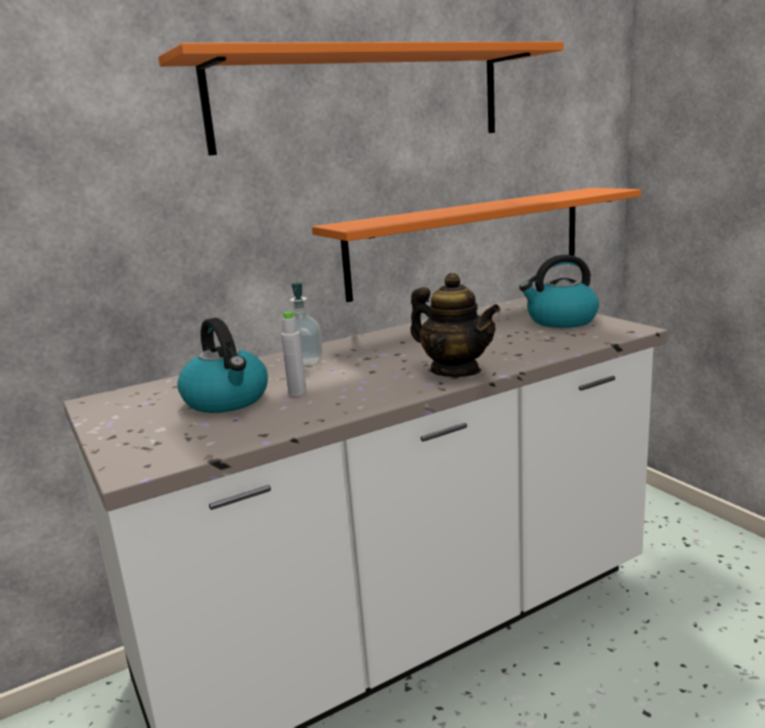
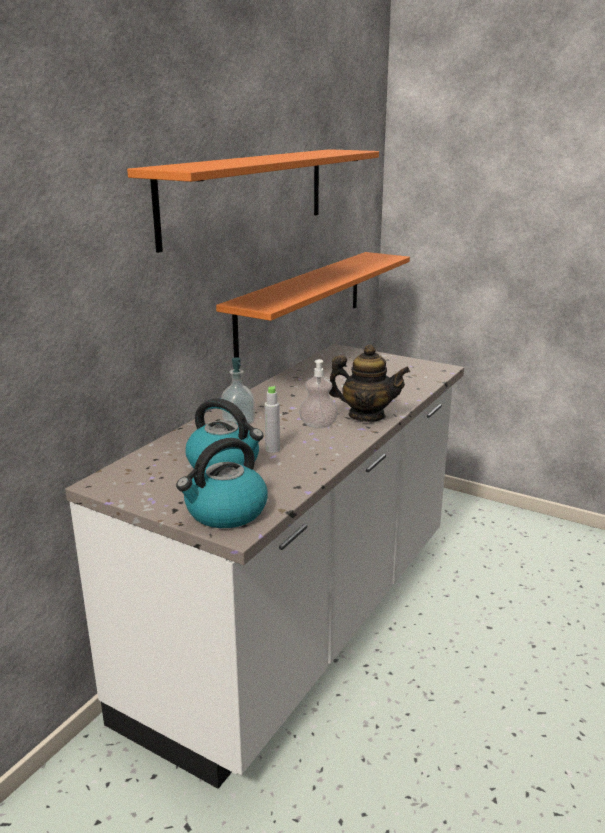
camera: 30 degrees left, 5 degrees up
kettle [519,255,599,328] -> kettle moved to [176,438,268,528]
none -> soap dispenser [299,359,338,428]

